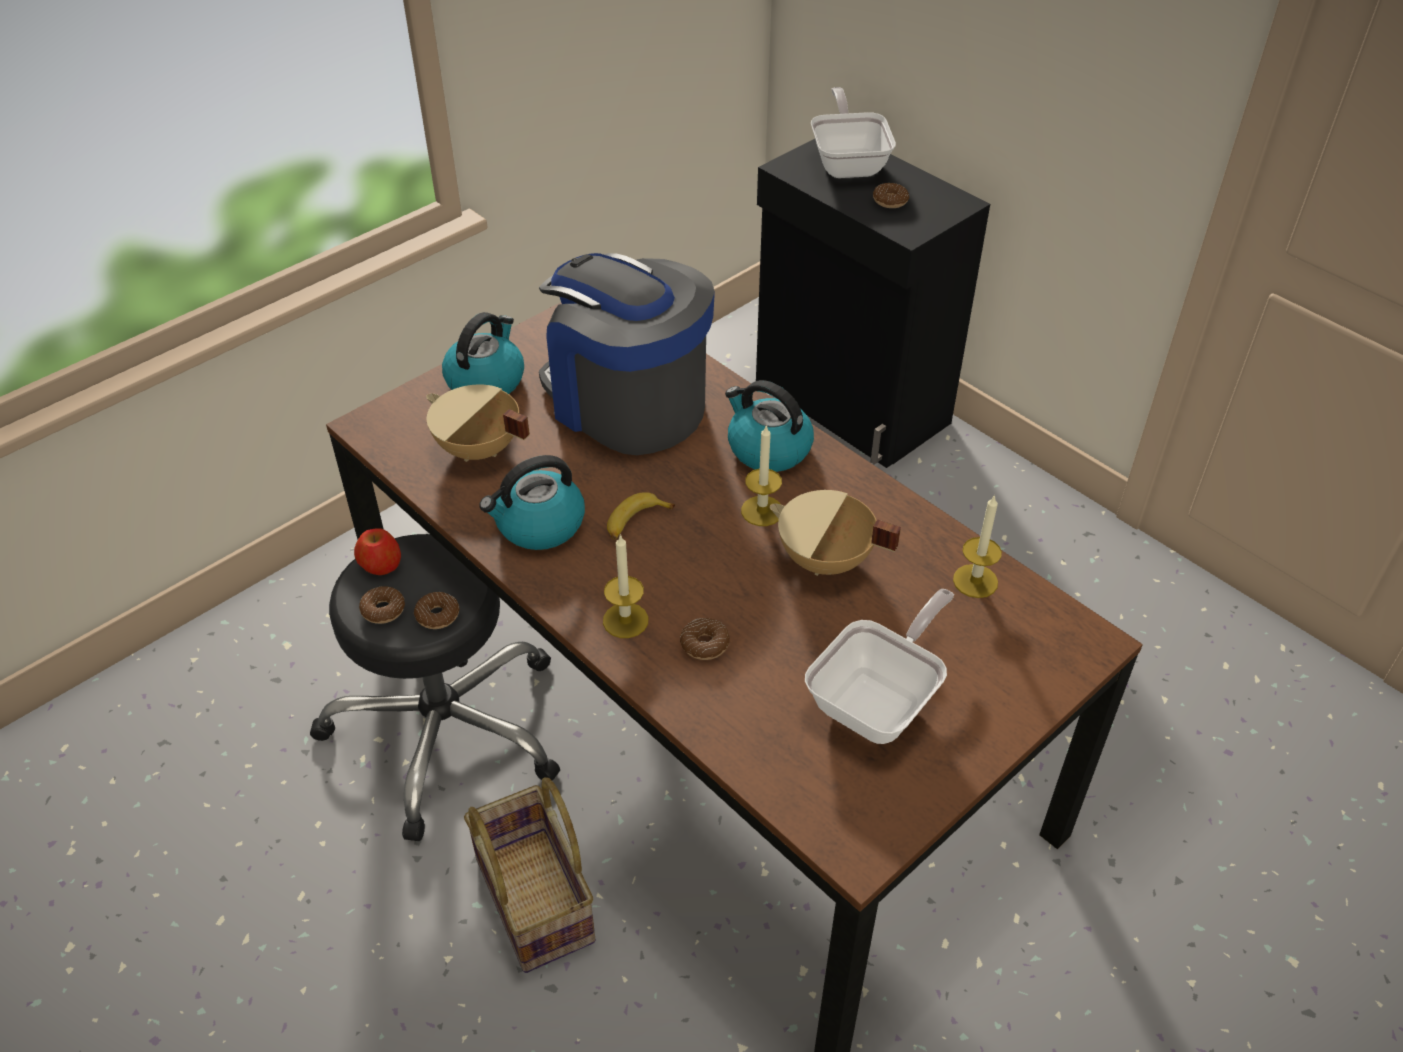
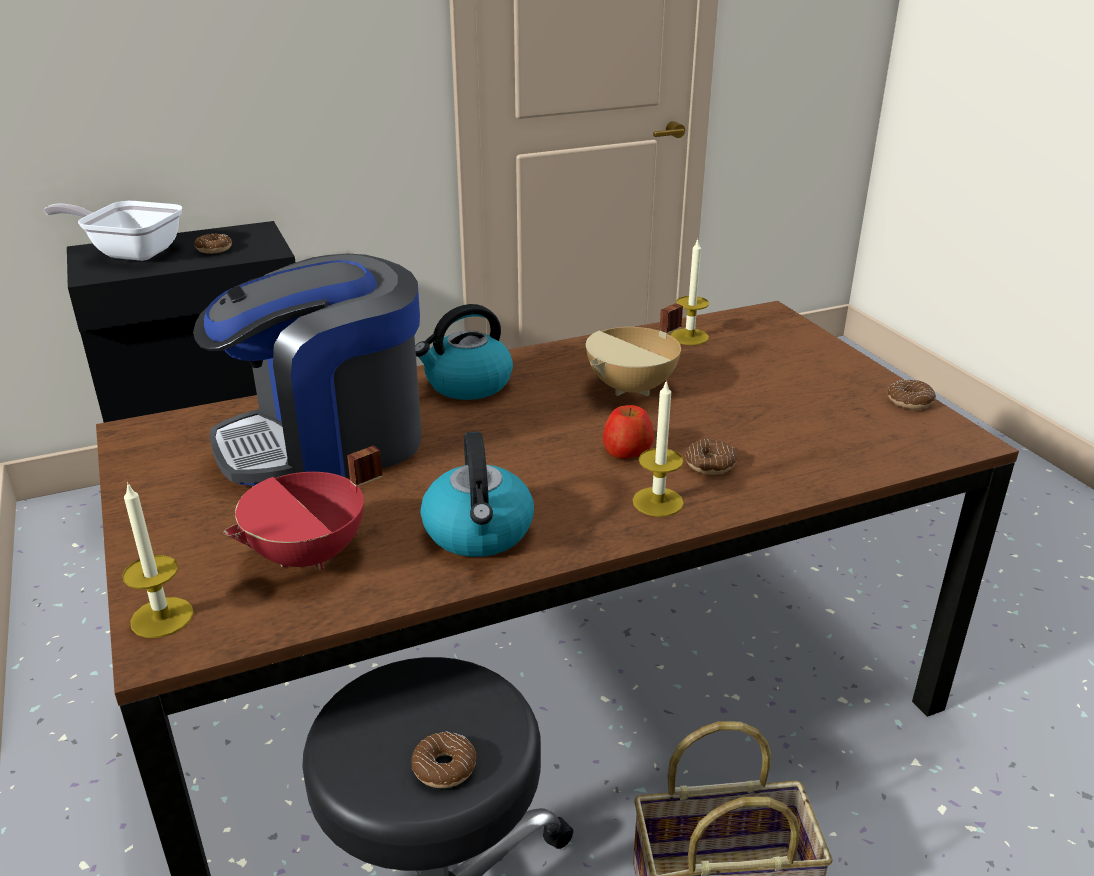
camera: 70 degrees left, 15 degrees down
apple [354,528,401,575] -> apple moved to [603,405,654,459]
donut [414,592,460,629] -> donut moved to [887,380,936,409]
beige cooking pot [426,385,530,462] -> red cooking pot [223,445,382,570]
kettle [442,312,524,394] -> none
banana [607,492,675,539] -> none
candle [741,425,782,526] -> candle moved to [122,482,194,638]
frying pan [805,589,954,744] -> none

